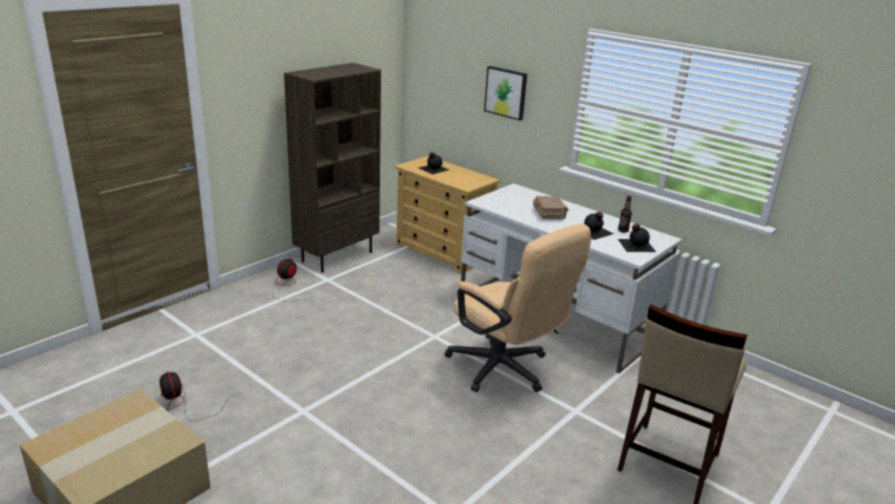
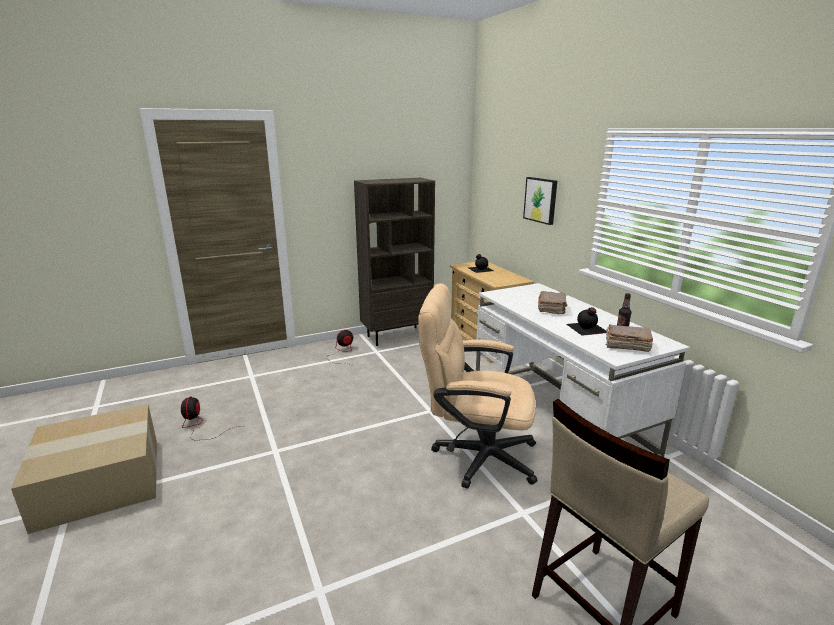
camera: 25 degrees right, 5 degrees down
beige office chair [444,223,591,392] -> beige office chair turned 120 degrees clockwise [418,283,537,489]
black bottle [618,224,656,252] -> brown book [606,324,653,352]

